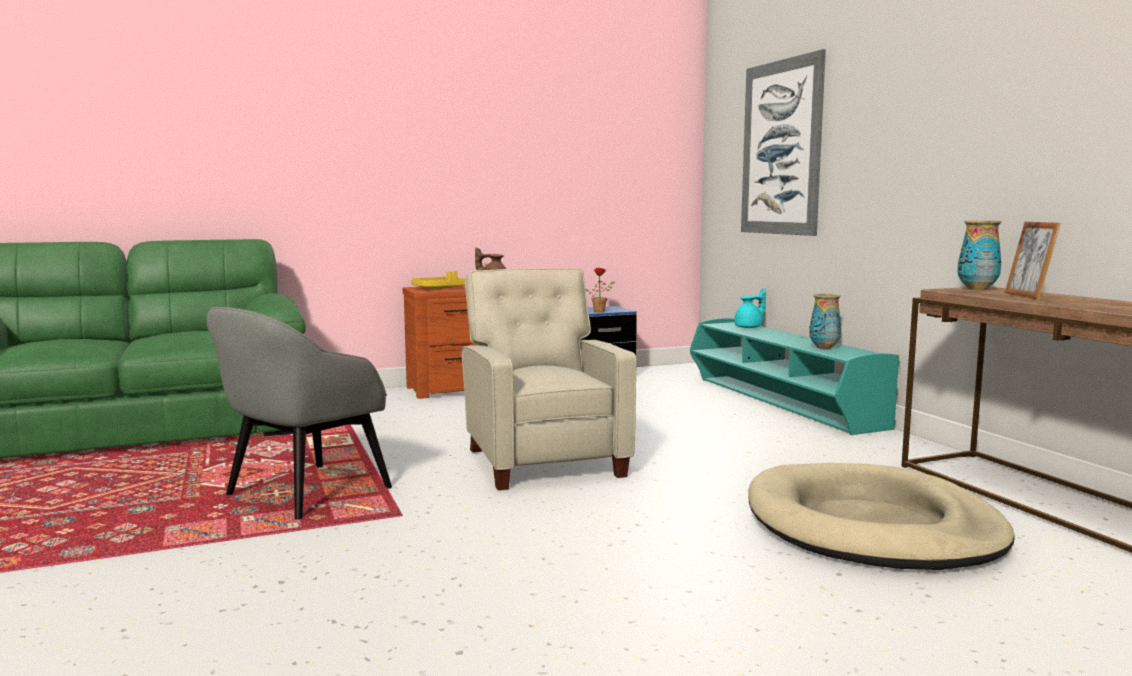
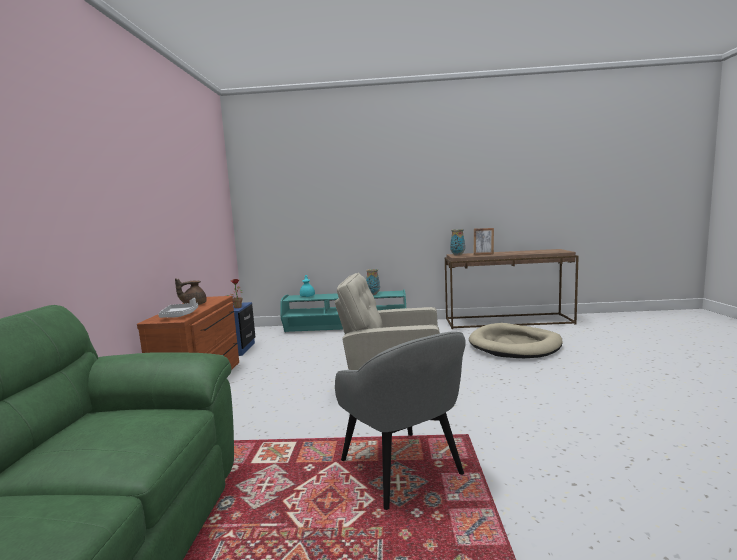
camera: 65 degrees left, 0 degrees up
yellow tray [411,271,465,289] -> grey tray [158,298,198,318]
picture [741,49,826,236] -> none

